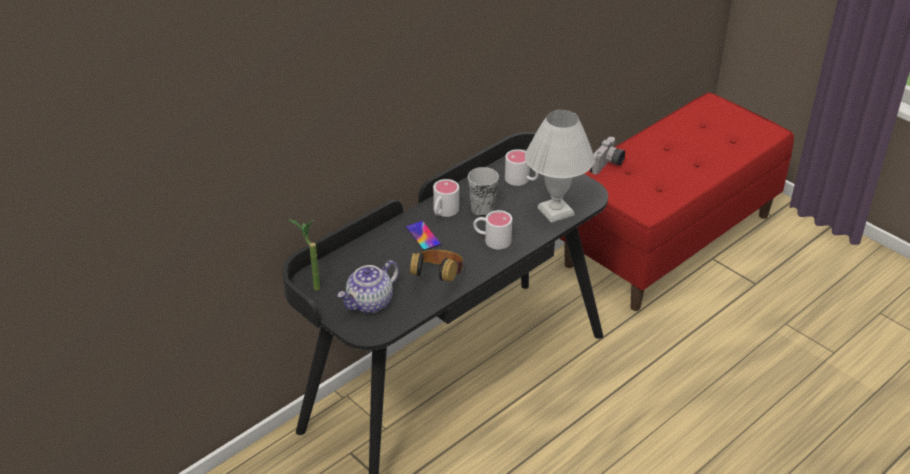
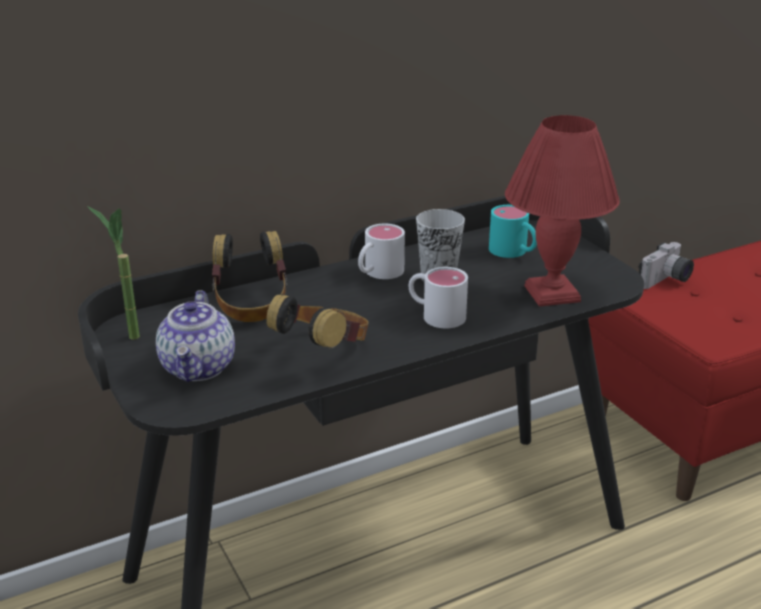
camera: 15 degrees right, 10 degrees down
teapot [337,260,399,313] -> teapot turned 60 degrees counterclockwise [156,290,235,382]
phone [406,221,441,250] -> none
white mug [505,149,539,186] -> turquoise mug [489,205,537,258]
white table lamp [525,110,595,223] -> red table lamp [505,115,620,307]
none -> headphones [212,231,288,322]

